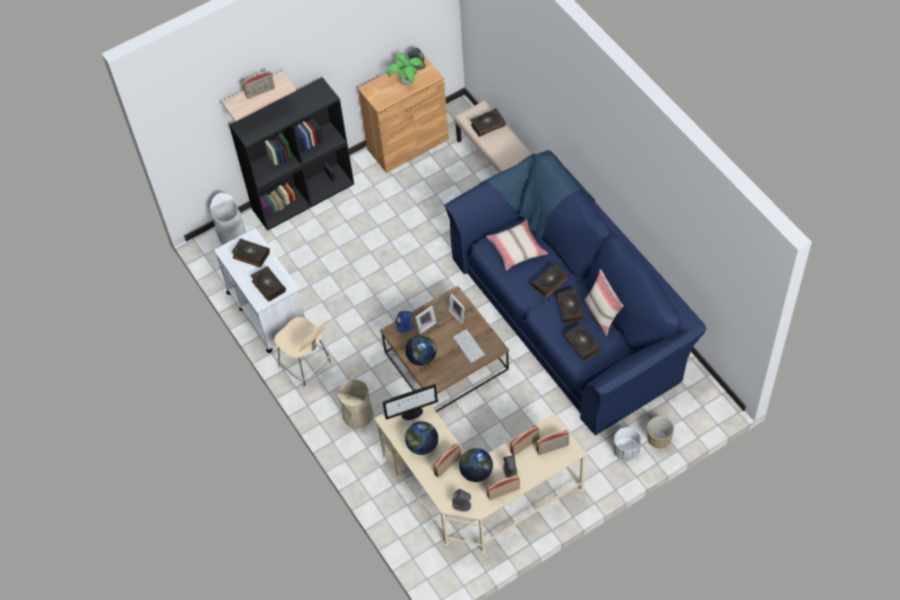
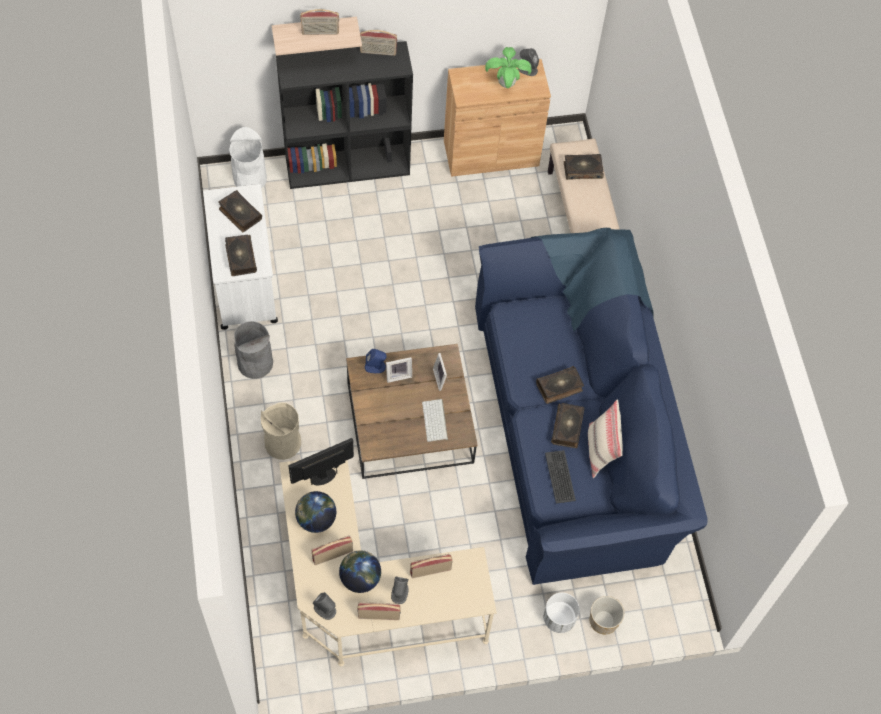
camera: 15 degrees right, 5 degrees up
beige chair [274,317,332,389] -> grey trash can [234,321,273,379]
monitor [382,384,438,420] -> monitor turned 150 degrees clockwise [288,438,354,485]
globe [405,334,437,366] -> none
beige pillow [486,219,548,270] -> none
radio [536,430,569,455] -> radio moved to [360,30,397,56]
book [564,323,601,361] -> keyboard [545,450,576,503]

